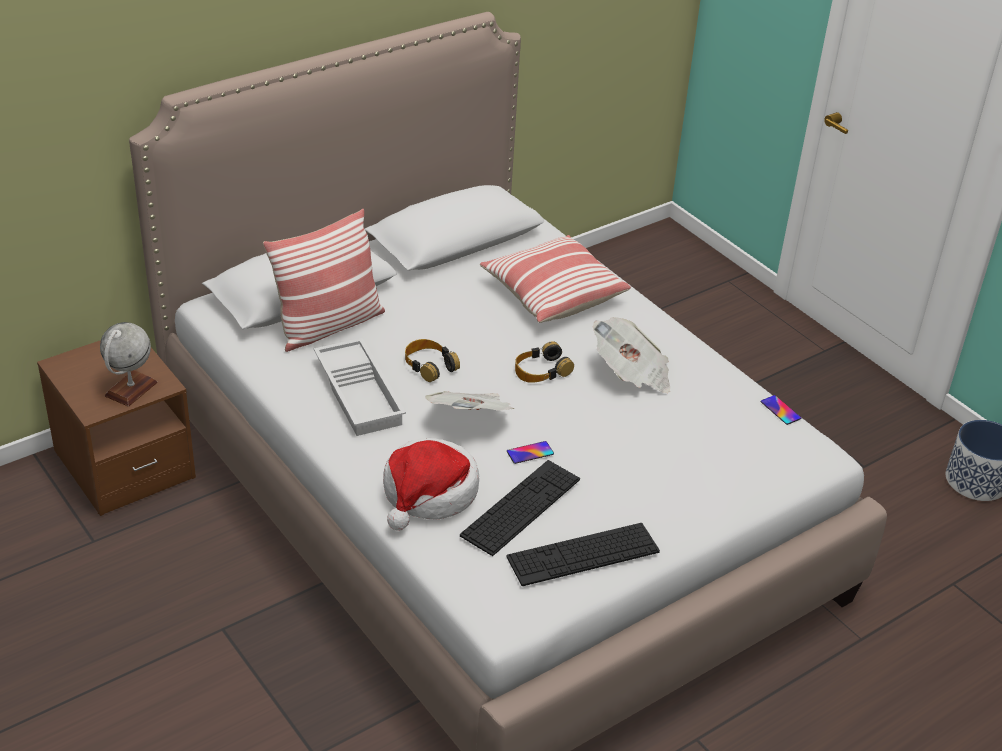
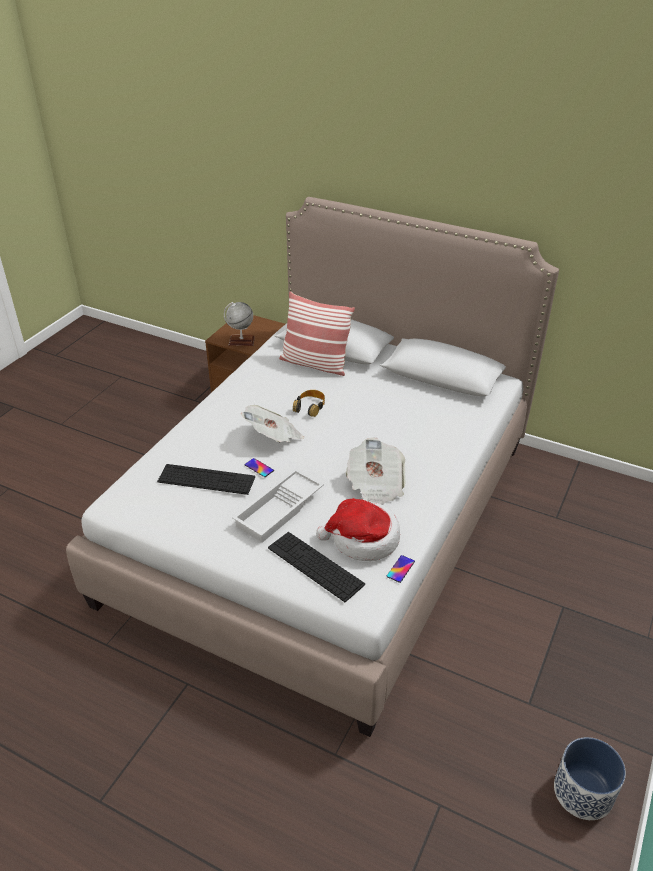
camera: 65 degrees right, 0 degrees up
white tray [314,338,406,436] -> white tray moved to [232,468,324,543]
hat [383,438,479,531] -> hat moved to [316,498,400,561]
pillow [480,235,631,323] -> none
keyboard [506,523,660,586] -> keyboard moved to [268,532,365,602]
headphones [515,341,574,383] -> none

